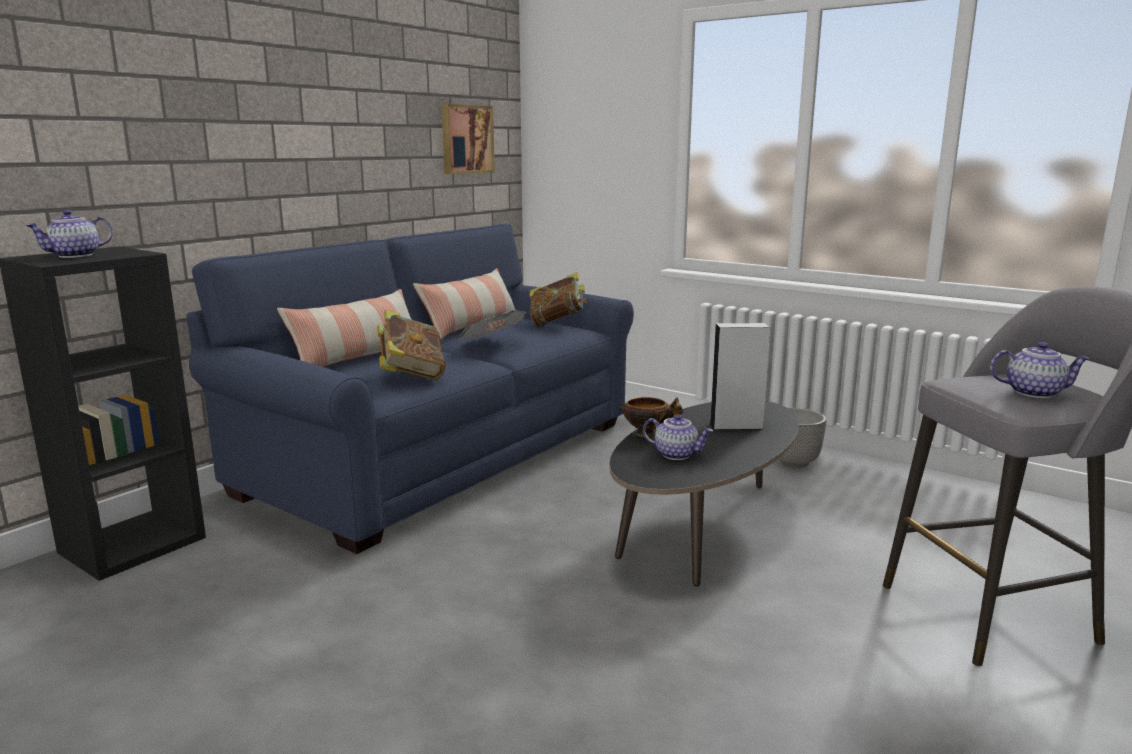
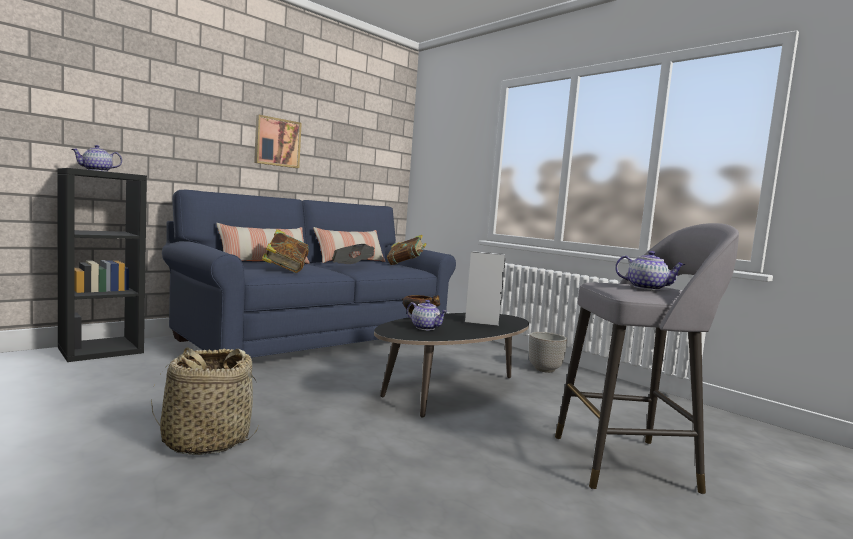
camera: 10 degrees right, 10 degrees down
picture [441,104,495,174] -> picture moved to [254,114,302,168]
none -> basket [151,347,258,455]

